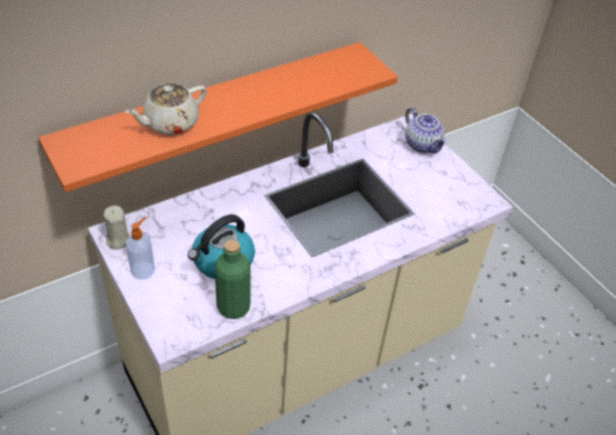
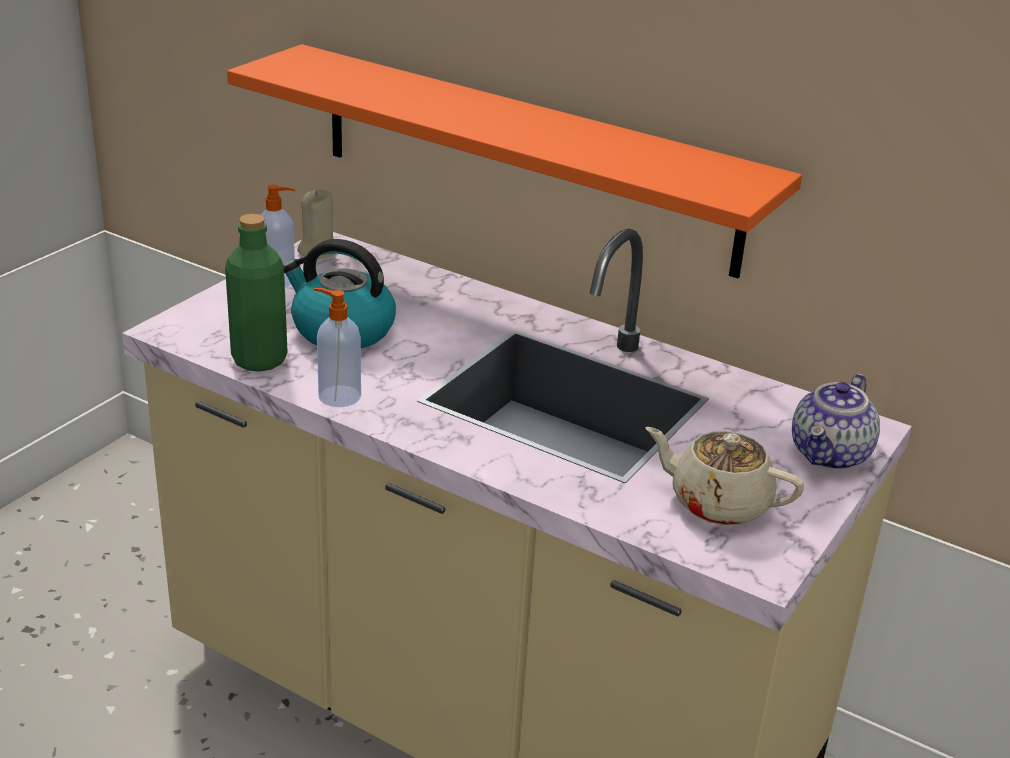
camera: 65 degrees right, 15 degrees down
beige teapot [125,83,207,135] -> beige teapot moved to [645,427,804,525]
none -> soap dispenser [314,288,361,407]

